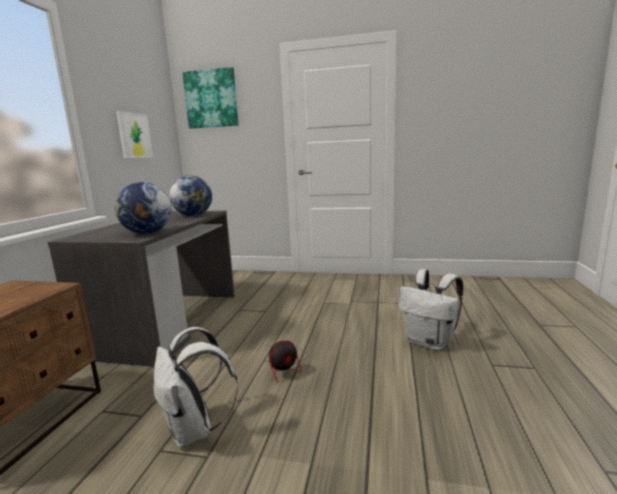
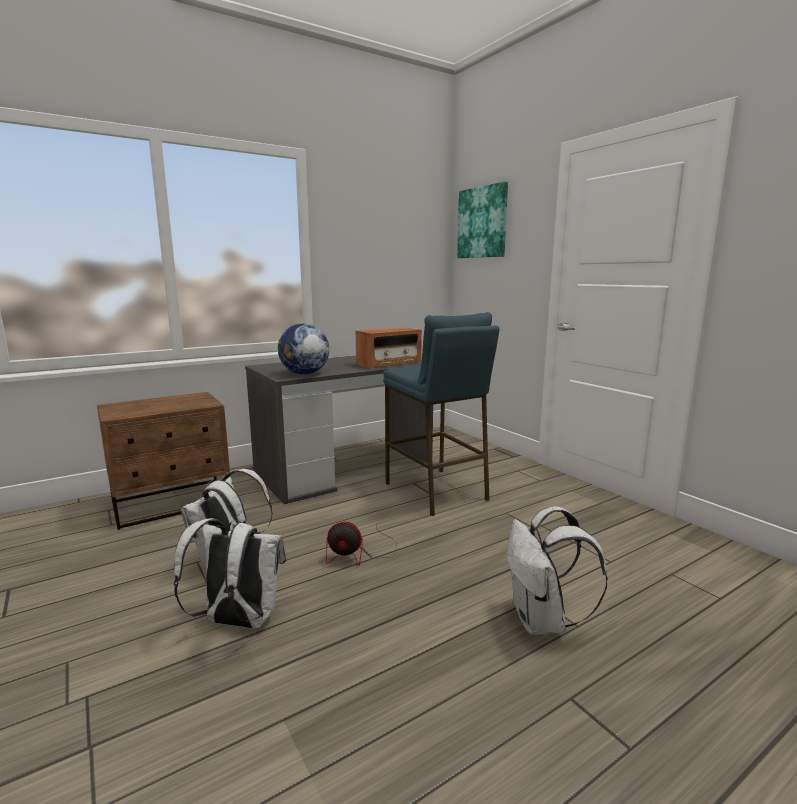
camera: 45 degrees right, 0 degrees up
picture [116,111,153,158] -> none
globe [170,175,212,216] -> radio [356,327,422,368]
none -> white backpack [174,518,286,629]
none -> blue stool [383,312,499,516]

